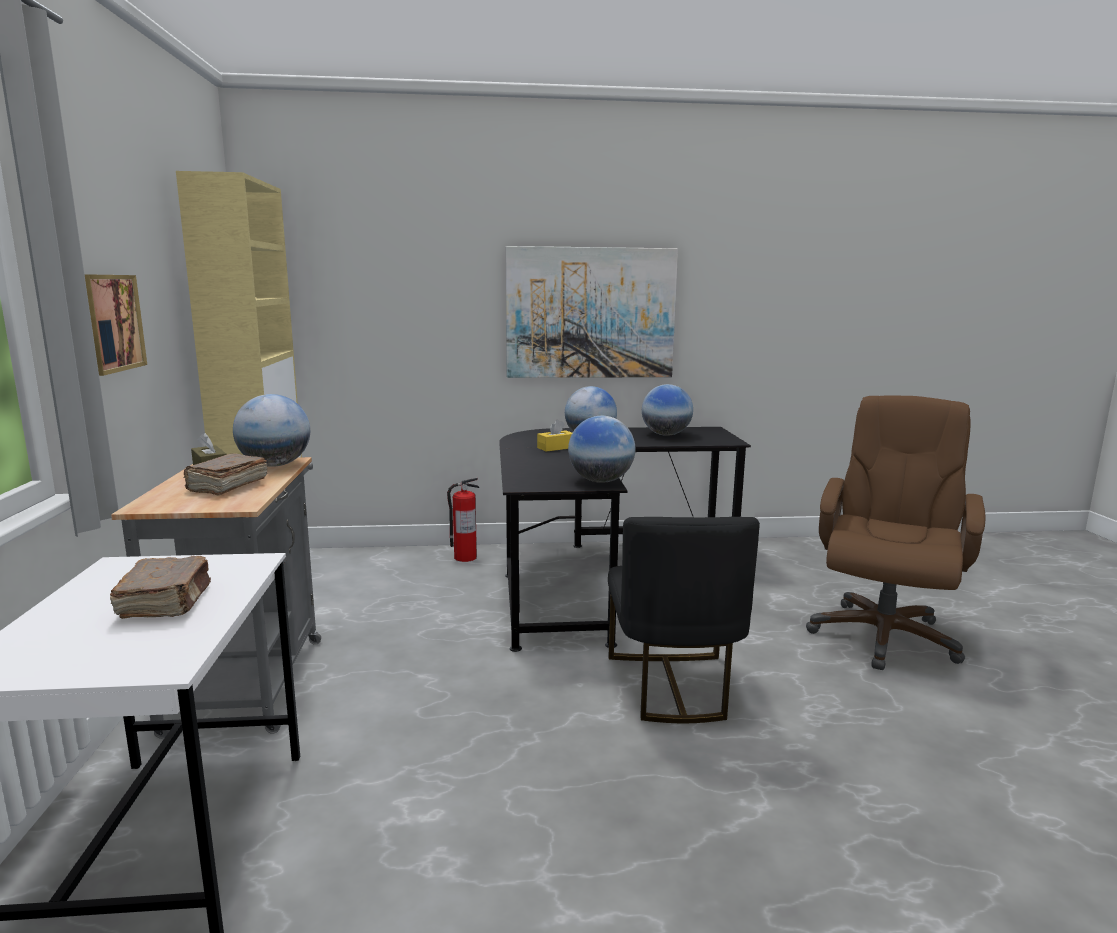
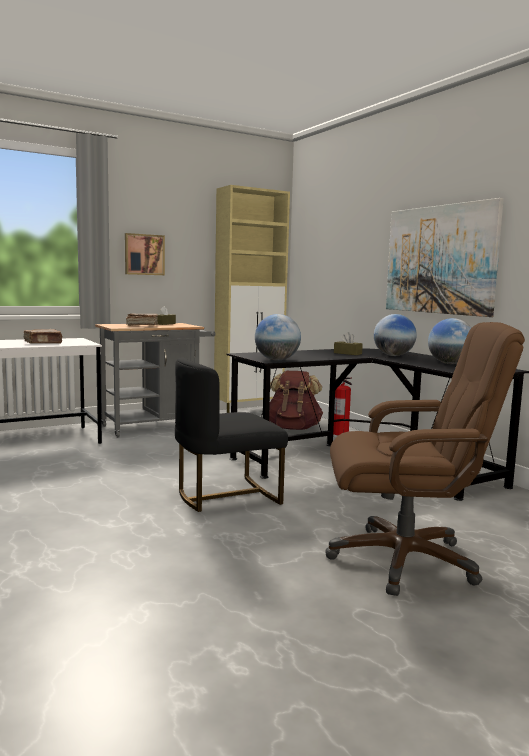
camera: 65 degrees right, 5 degrees down
globe [233,394,310,467] -> none
yellow tissue box [537,420,572,452] -> brown tissue box [334,332,363,355]
none -> brown backpack [269,371,323,430]

